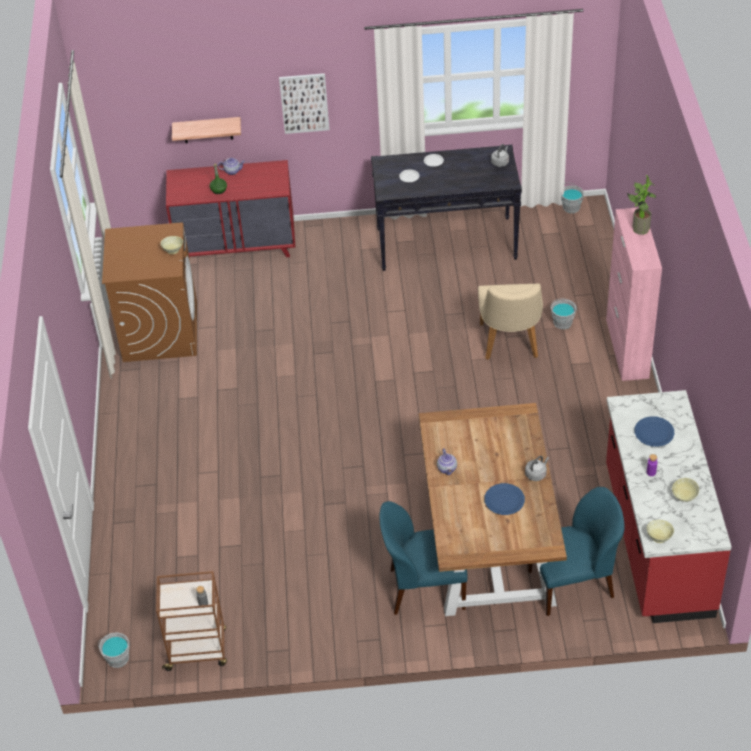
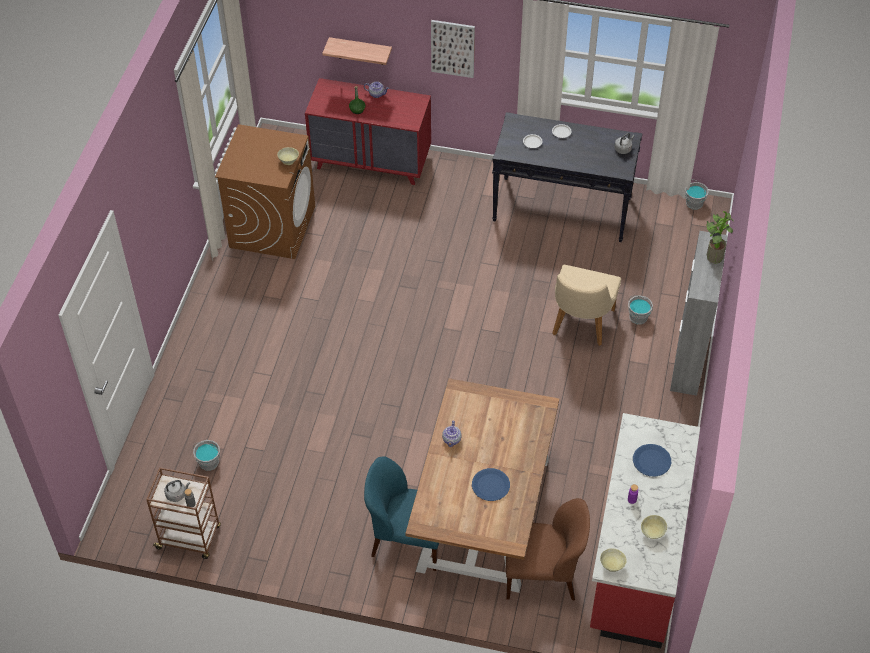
camera: 15 degrees right, 5 degrees up
grey bucket [98,632,130,668] -> grey bucket moved to [193,440,220,471]
grey kettle [525,456,549,481] -> grey kettle moved to [164,480,190,502]
blue chair [528,487,625,616] -> brown chair [506,498,590,600]
pink cabinet [606,207,662,381] -> grey cabinet [670,231,728,396]

